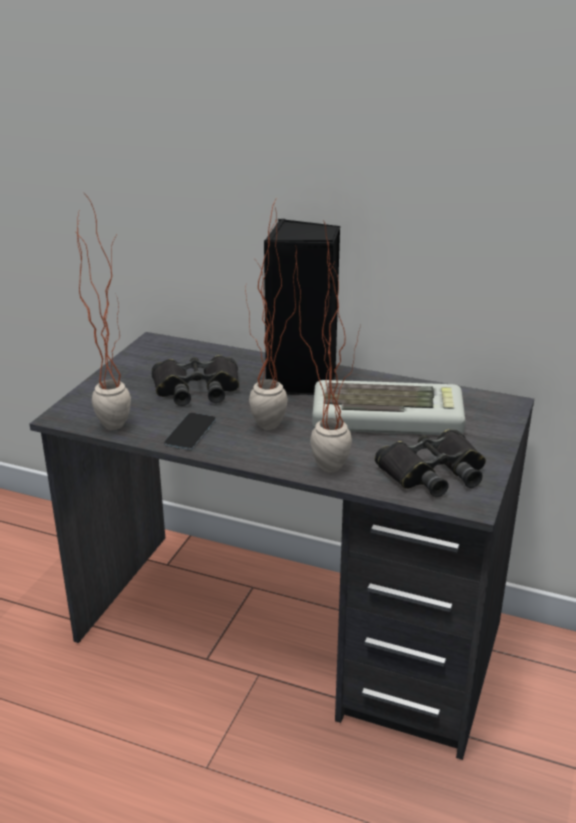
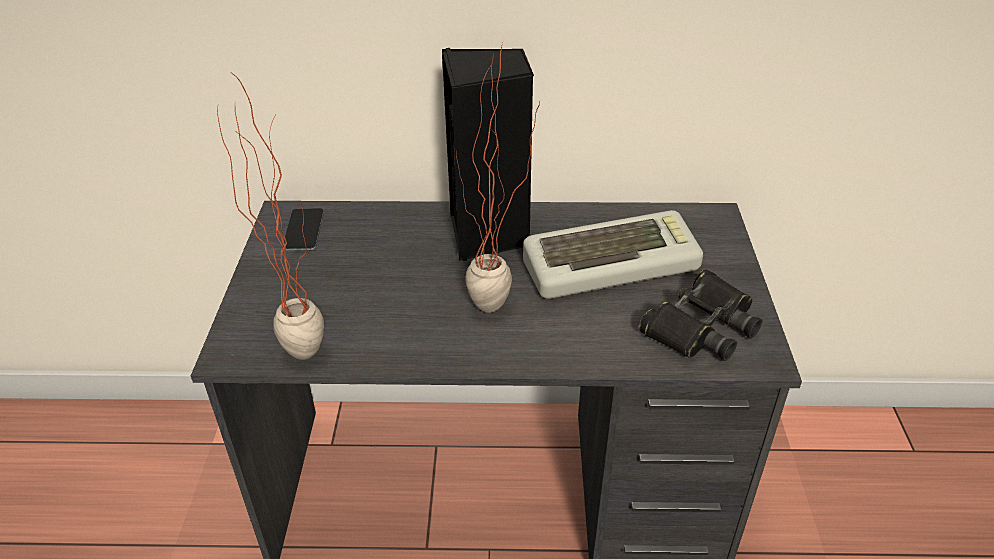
camera: 20 degrees left, 10 degrees up
black binoculars [152,355,239,406] -> none
phone [164,413,216,450] -> phone moved to [282,208,324,251]
potted plant [296,220,360,473] -> none

